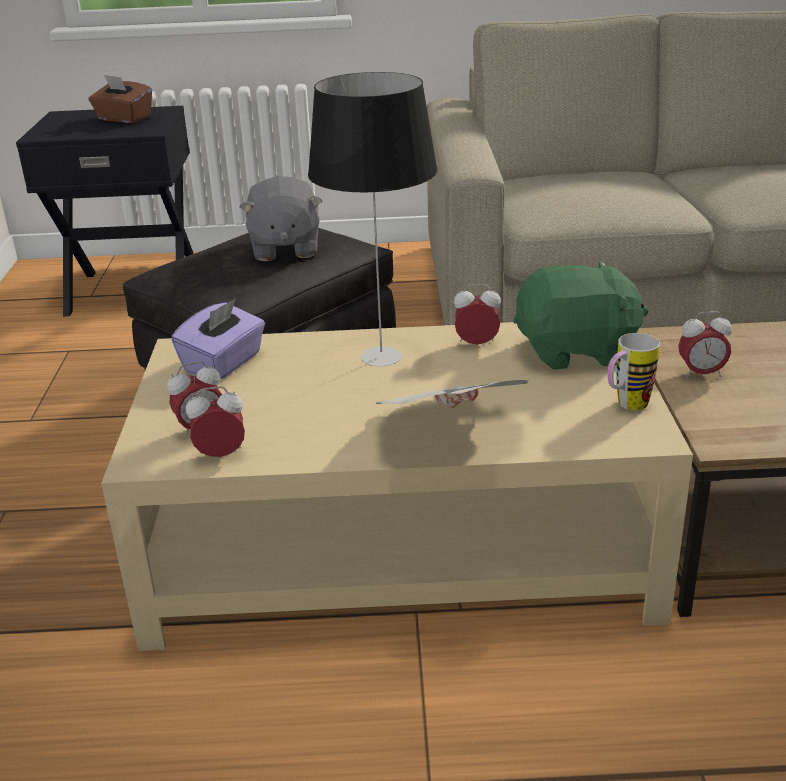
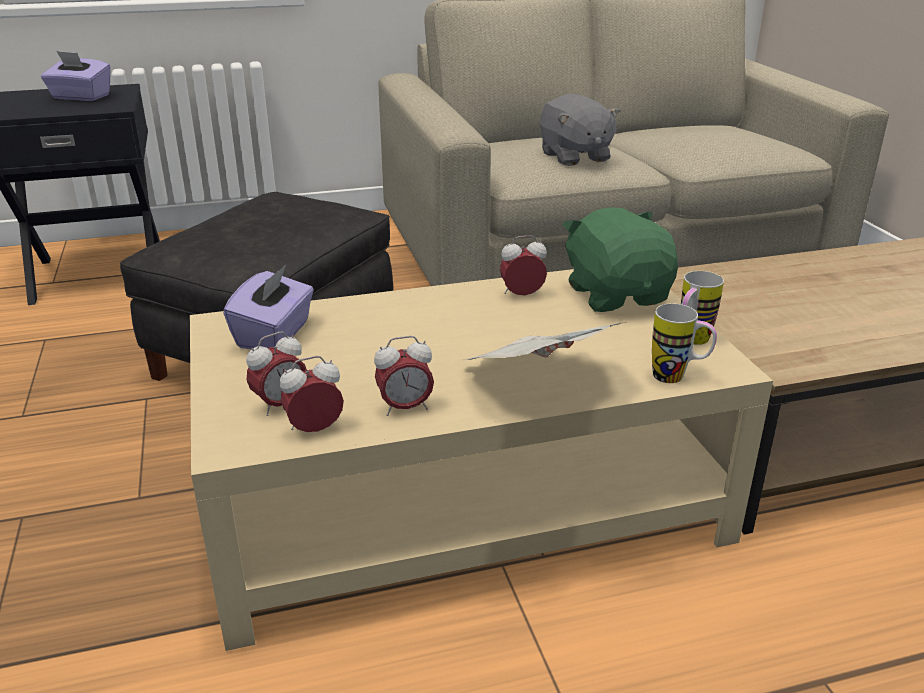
camera: 15 degrees left, 0 degrees up
brown tissue box [89,75,152,123] -> purple tissue box [41,51,111,101]
grey plush toy [239,176,322,261] -> grey plush toy moved to [540,94,621,166]
table lamp [308,72,438,366] -> none
green plush toy [514,260,649,370] -> green plush toy turned 90 degrees counterclockwise [563,207,678,312]
alarm clock [678,311,732,379] -> alarm clock moved to [374,336,434,416]
none -> mug [652,303,717,383]

